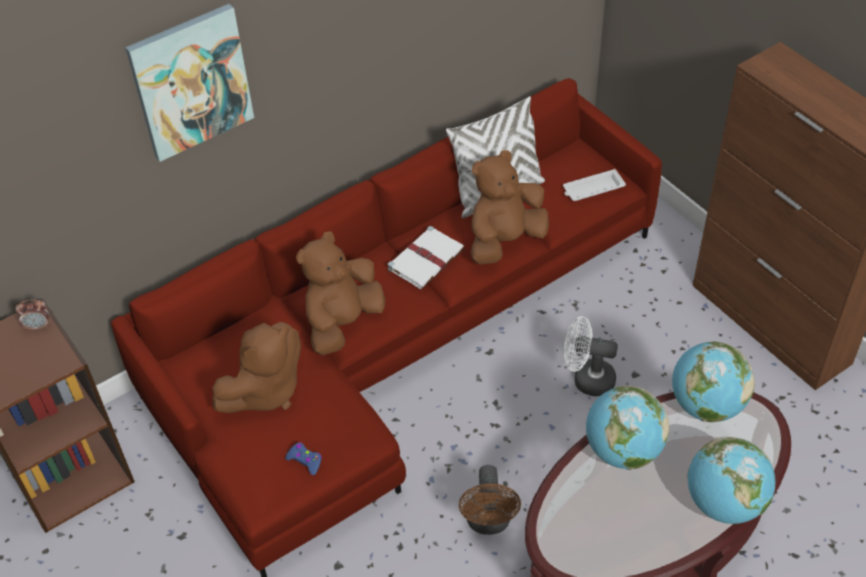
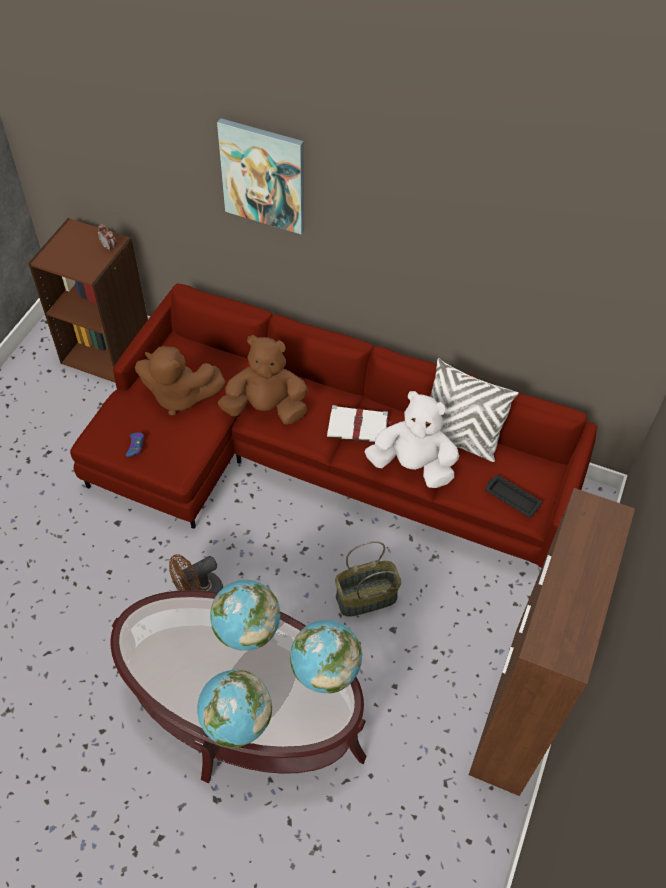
camera: 55 degrees right, 5 degrees up
brown plush toy [471,150,549,265] -> white plush toy [364,391,459,488]
white tray [563,169,626,201] -> black tray [485,475,543,518]
white fan [564,316,618,396] -> basket [335,541,401,617]

